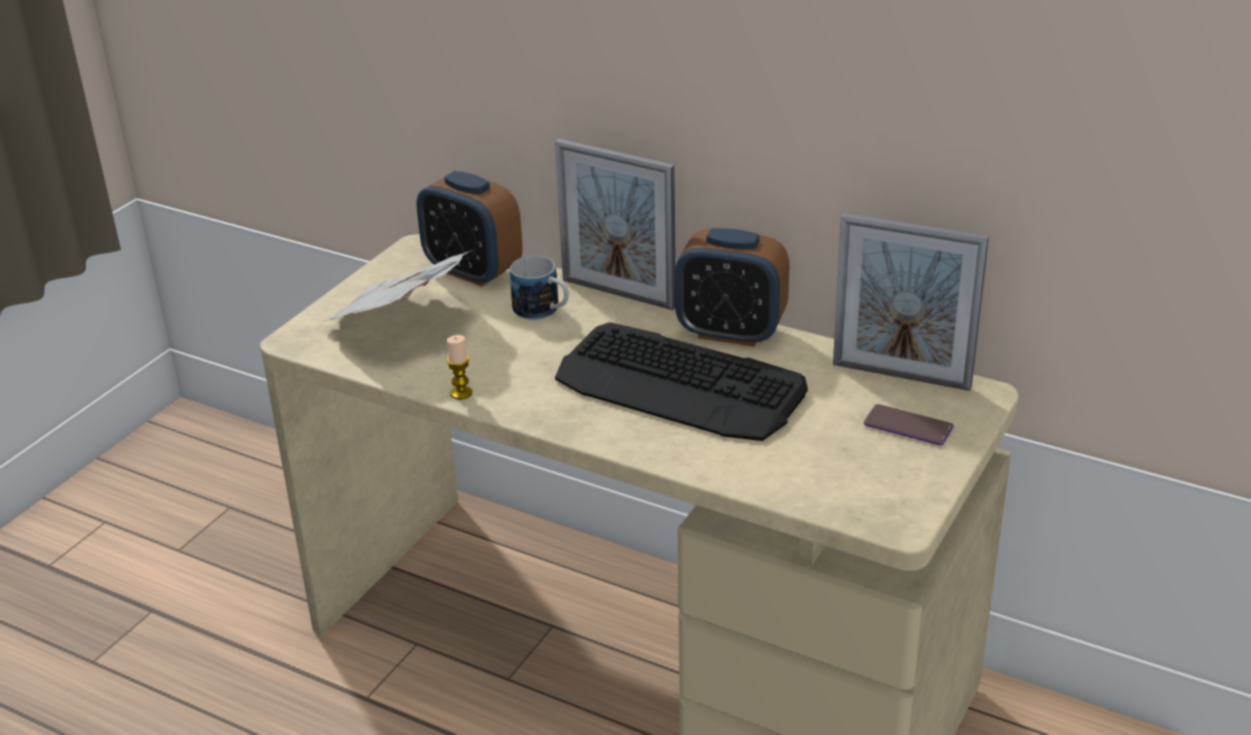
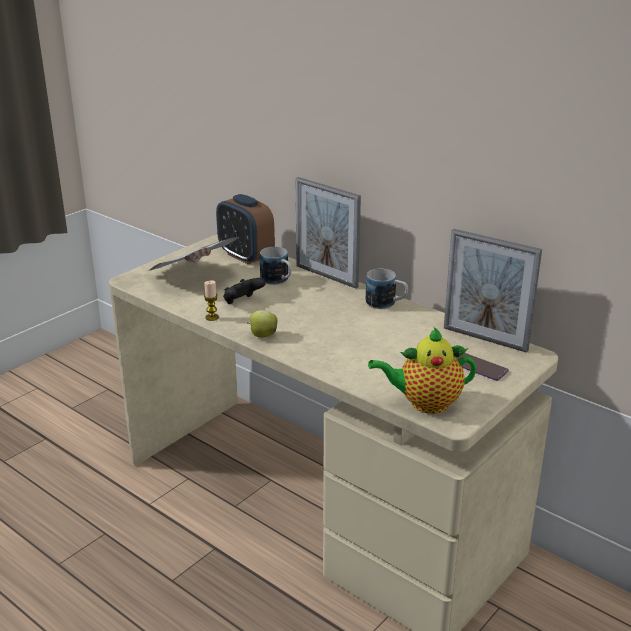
camera: 10 degrees right, 5 degrees down
keyboard [555,322,808,441] -> none
alarm clock [675,228,790,347] -> mug [366,269,408,309]
none -> black game controller [223,278,266,304]
none -> apple [247,310,278,338]
none -> teapot [368,327,477,414]

